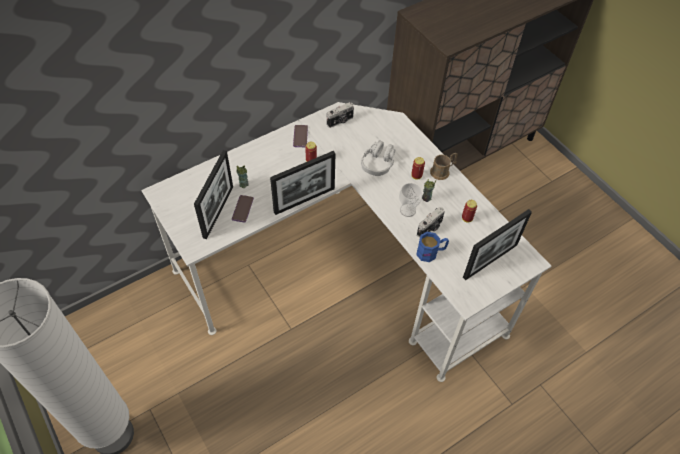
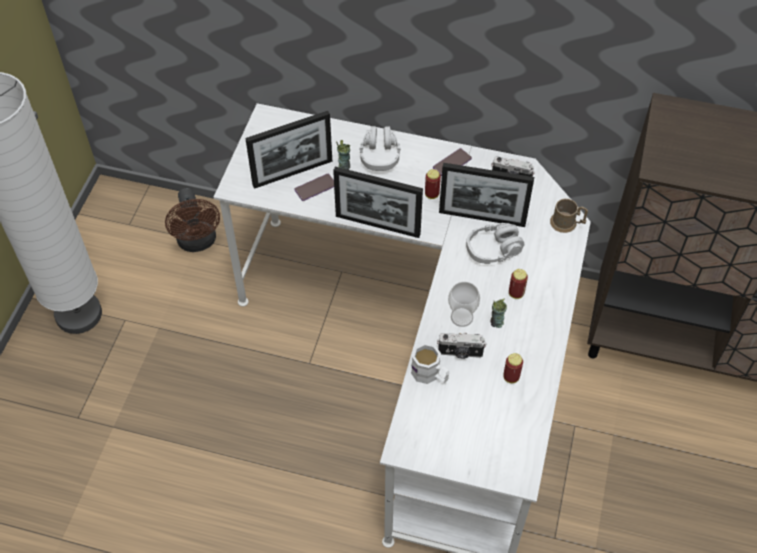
camera: 50 degrees right, 0 degrees up
blue mug [416,232,449,262] -> white mug [411,343,450,384]
brown mug [430,153,458,180] -> brown mug moved to [550,199,588,233]
picture frame [463,209,532,280] -> picture frame moved to [439,163,534,227]
none -> brown fan [165,188,220,252]
none -> grey headphones [359,126,401,171]

